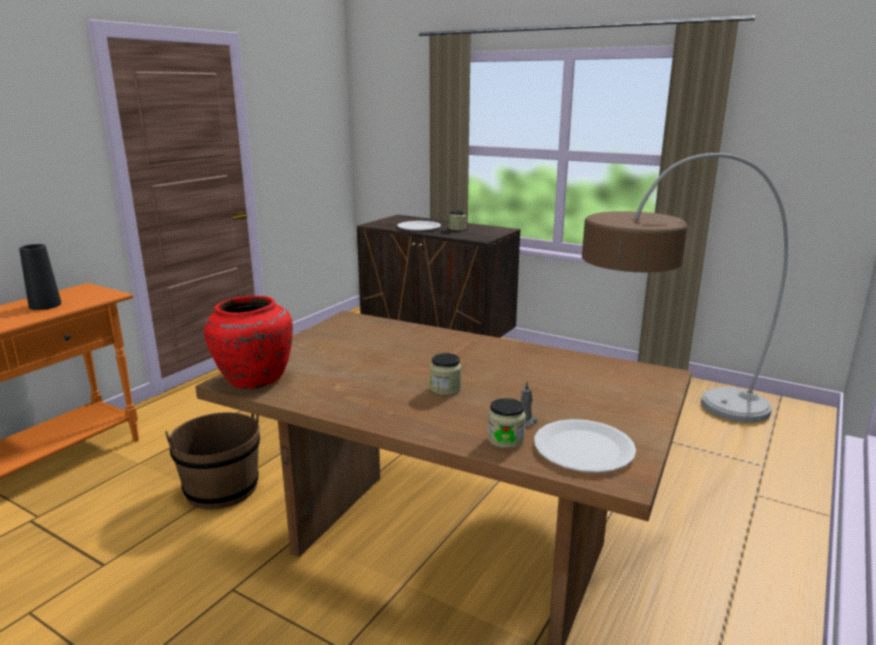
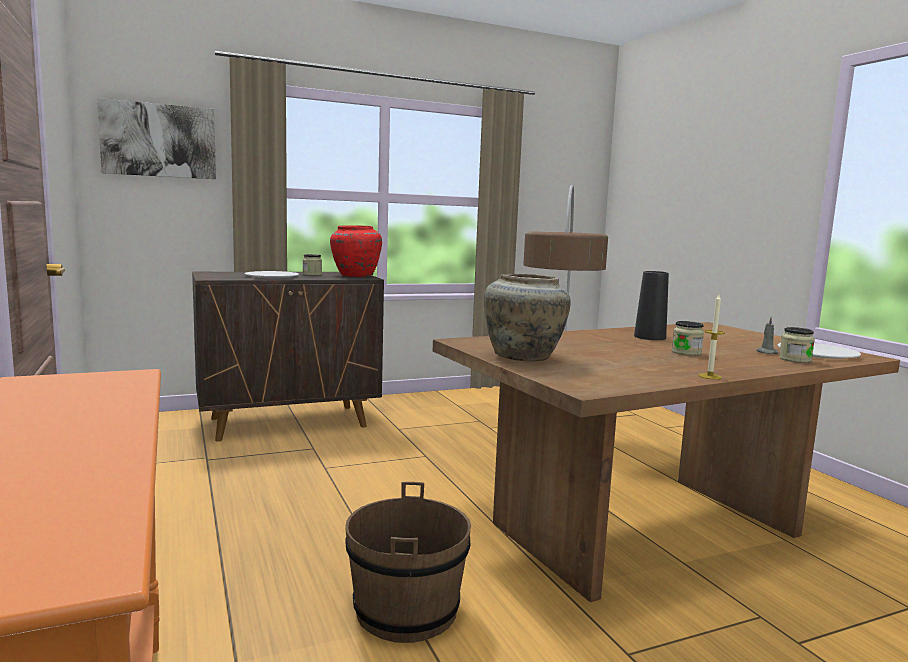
camera: 55 degrees left, 10 degrees down
black vase [19,244,62,310] -> black vase moved to [634,271,669,340]
red vase [204,296,293,389] -> red vase moved to [330,225,382,277]
none -> picture [97,98,216,179]
none -> beige vase [484,274,571,362]
none -> candle [698,294,725,379]

